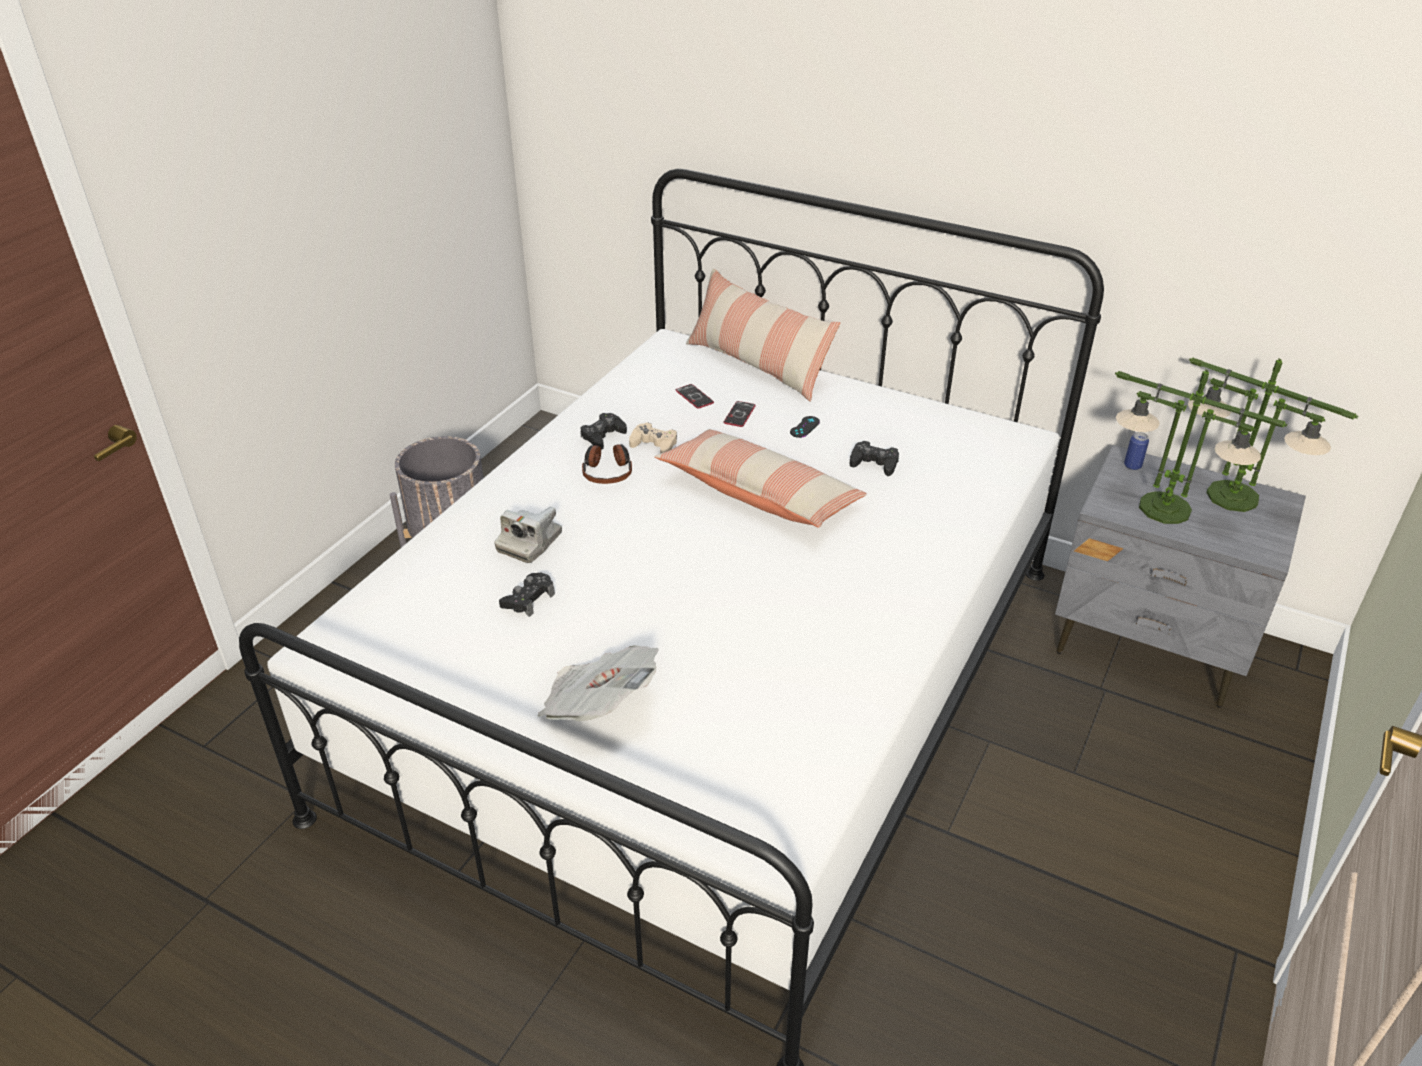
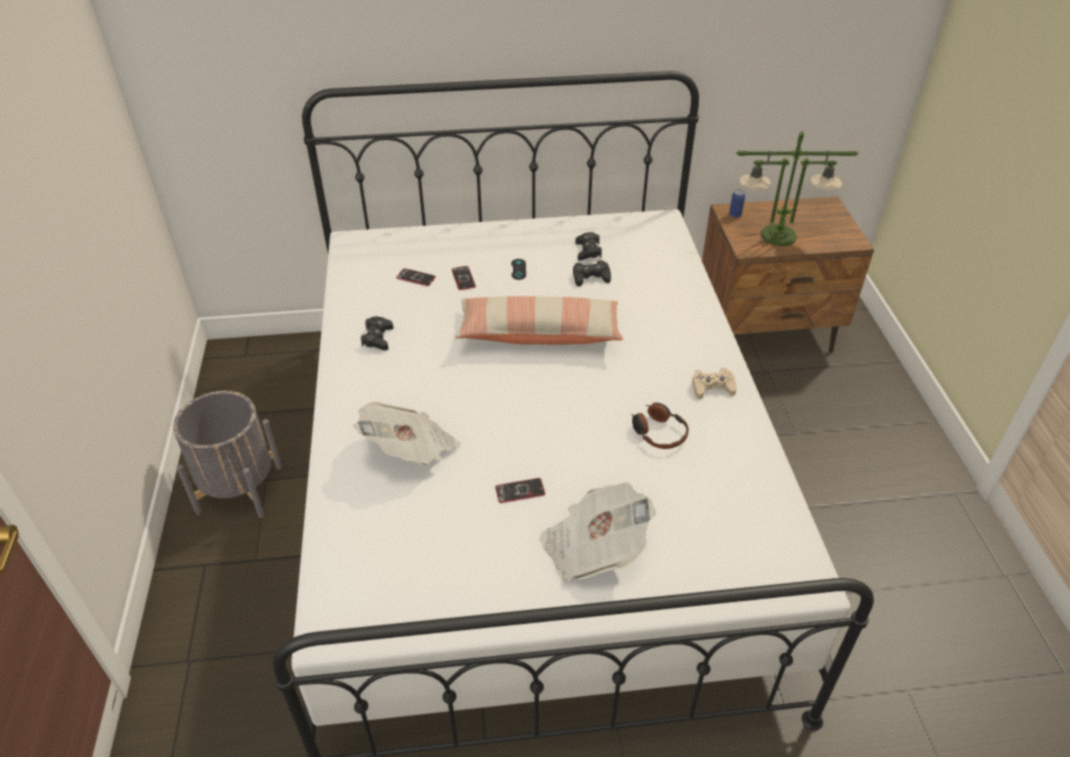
camera: 35 degrees left, 5 degrees up
camera [494,506,562,563] -> newspaper [353,402,461,465]
black game controller [499,573,555,617] -> black game controller moved to [575,232,602,261]
headphones [582,444,632,484] -> headphones moved to [631,403,689,449]
beige game controller [629,422,677,453] -> beige game controller moved to [692,368,737,399]
pillow [686,268,841,401] -> none
grey nightstand [1055,445,1306,708] -> brown nightstand [702,196,874,352]
table lamp [1188,357,1358,512] -> none
none -> phone [495,478,545,503]

